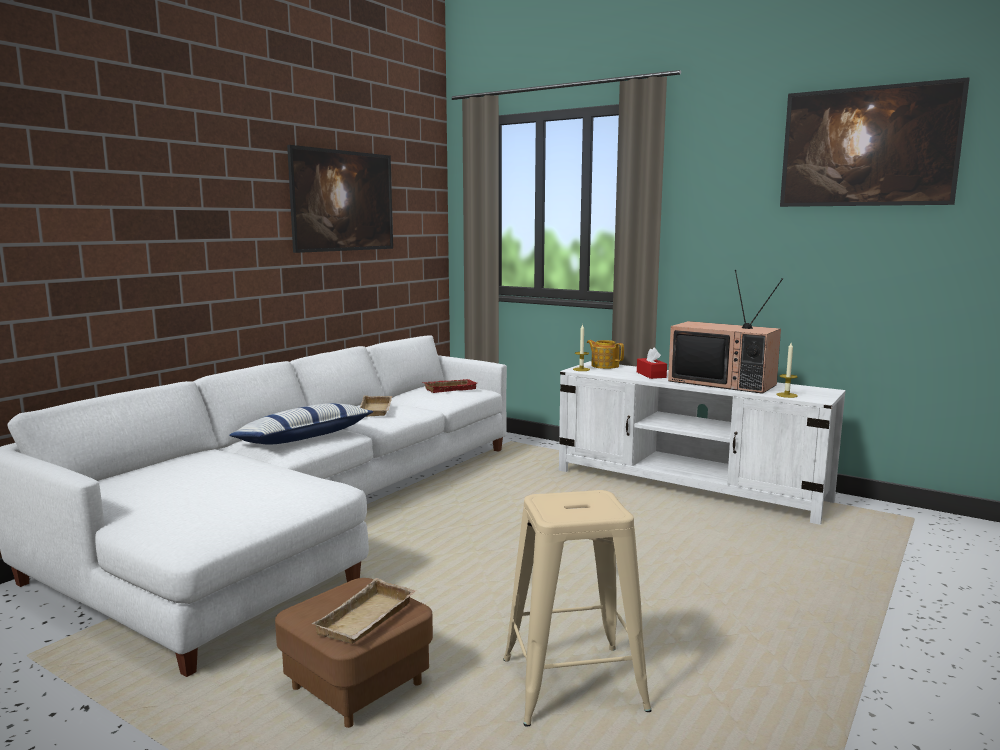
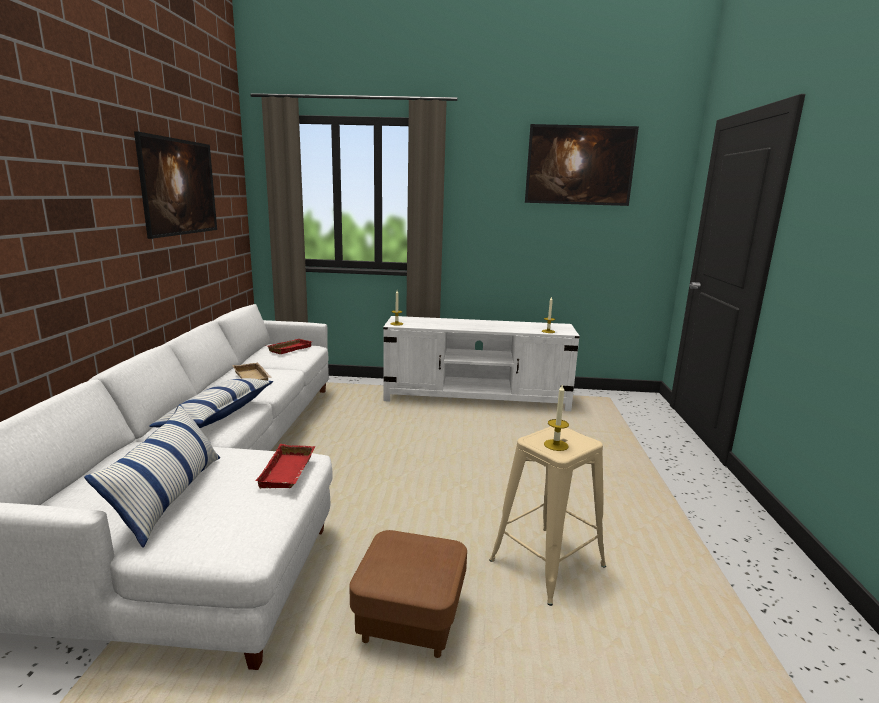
camera: 30 degrees left, 5 degrees up
beige tray [311,578,416,644] -> none
teapot [587,340,624,369] -> none
red tissue box [637,347,667,379] -> none
television [668,270,783,394] -> none
none -> pillow [84,404,220,548]
none -> red tray [255,444,315,488]
none -> candle [544,385,569,451]

